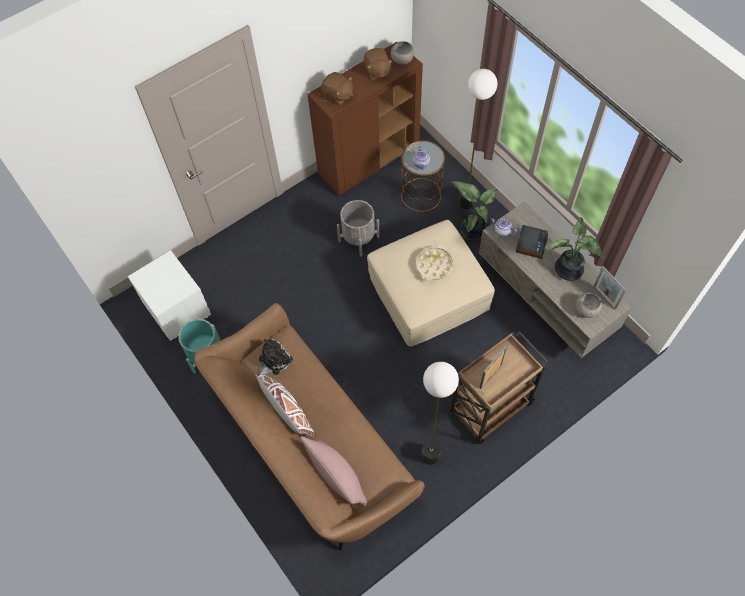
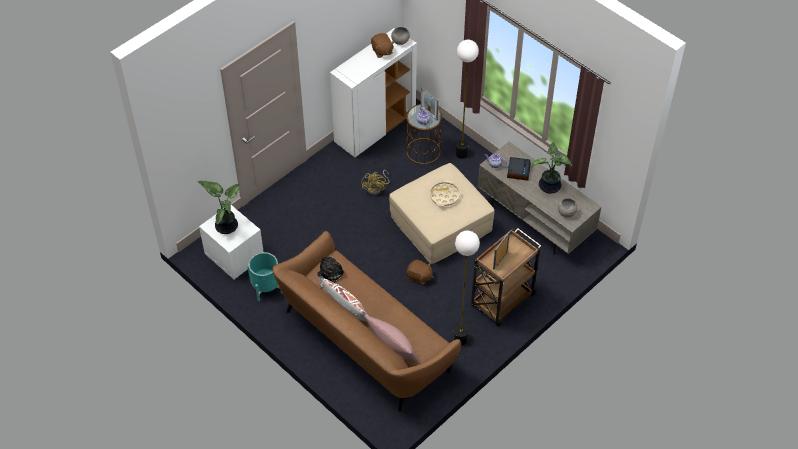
camera: 10 degrees left, 10 degrees down
brown cabinet [307,42,423,196] -> white cabinet [330,28,417,157]
brown plush toy [321,72,353,105] -> brown plush toy moved to [407,260,433,285]
grey planter [337,200,380,257] -> yellow fan [361,170,390,196]
potted plant [452,181,498,242] -> potted plant moved to [198,181,240,234]
picture frame [593,266,626,310] -> picture frame moved to [421,88,438,121]

